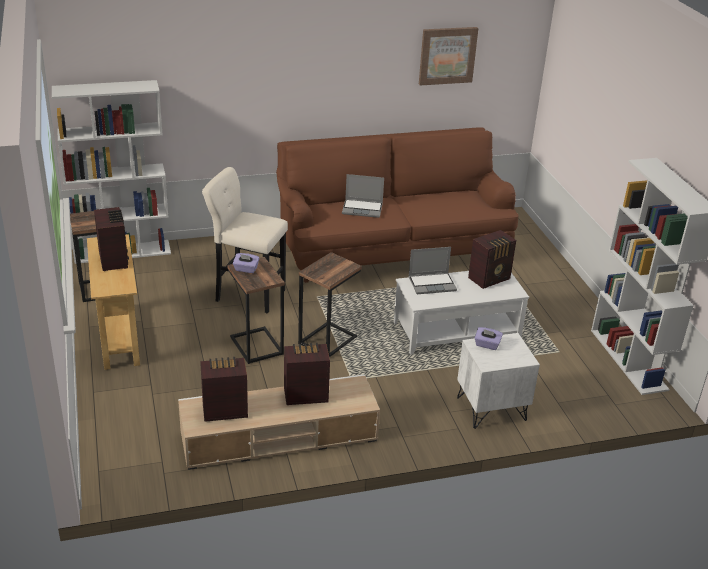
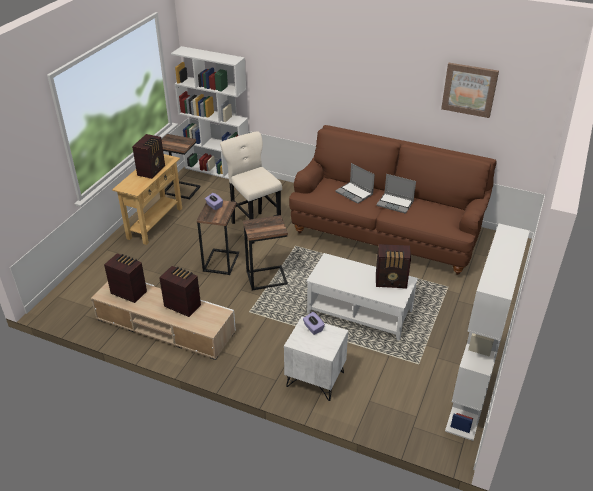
camera: 40 degrees right, 5 degrees up
laptop [408,247,457,294] -> laptop moved to [376,174,416,213]

